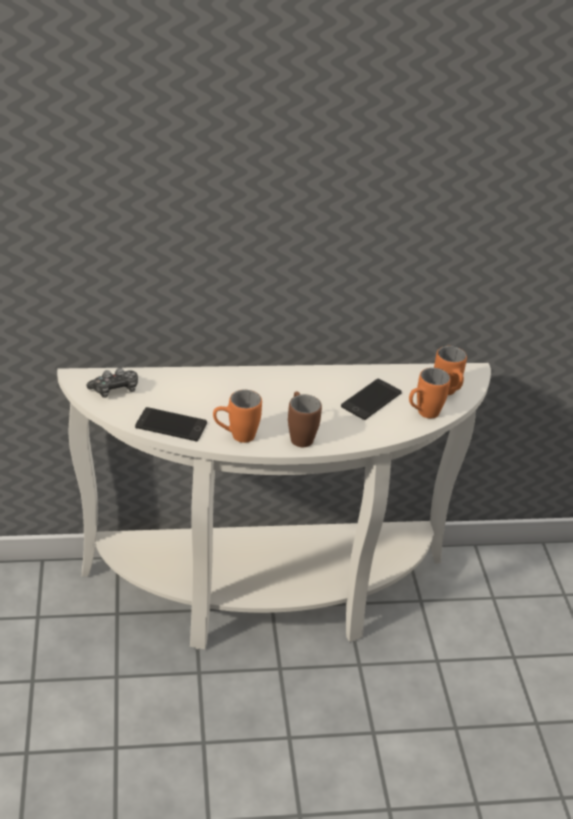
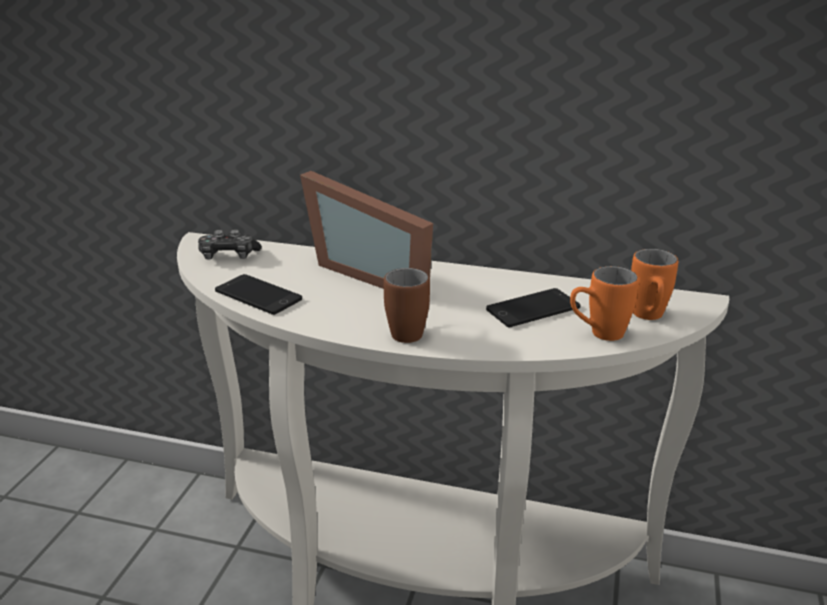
camera: 25 degrees right, 10 degrees down
orange mug [213,390,262,443] -> none
none -> picture frame [300,171,433,289]

